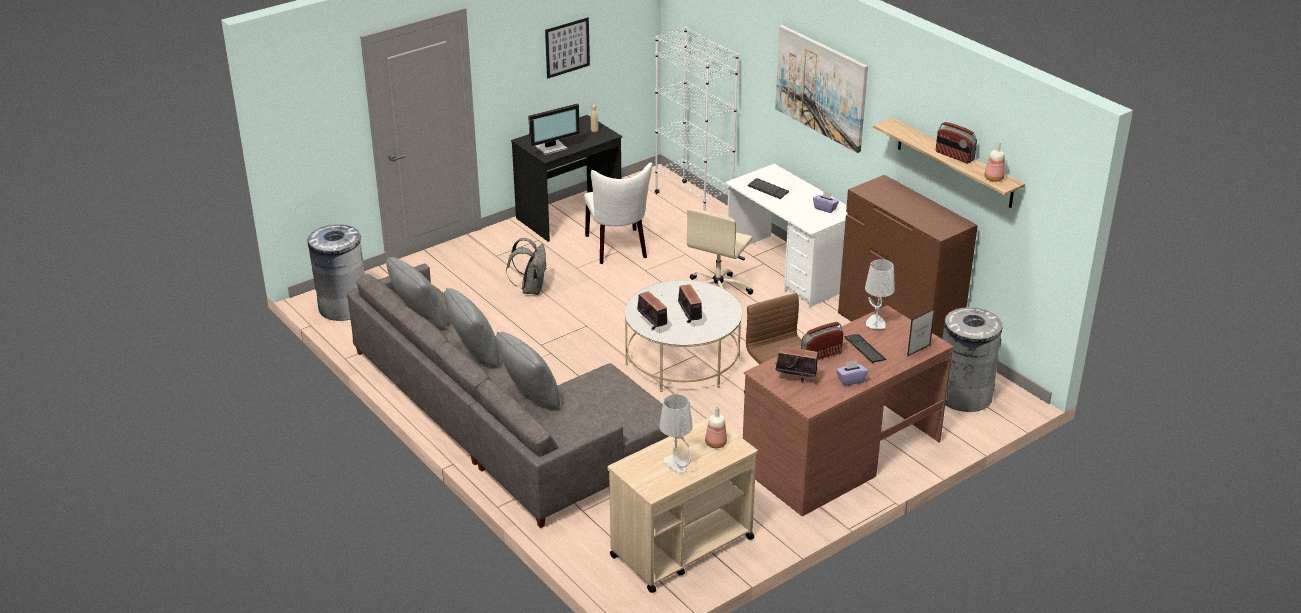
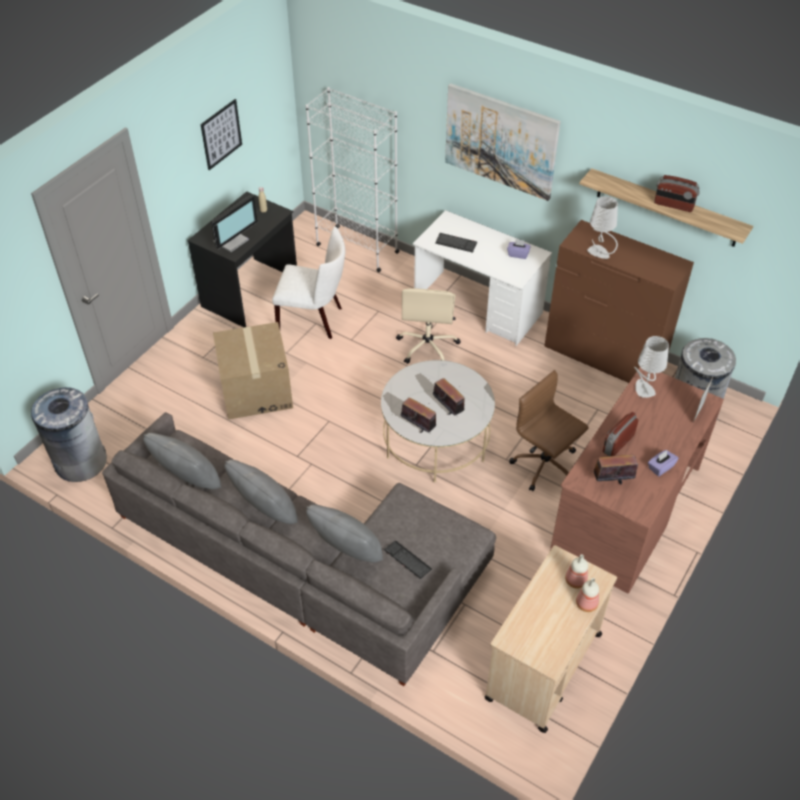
camera: 20 degrees left, 15 degrees up
grey backpack [506,238,547,295] -> cardboard box [213,322,293,420]
white chair [584,163,652,264] -> white chair turned 45 degrees counterclockwise [272,226,345,339]
grey table lamp [659,394,693,473] -> grey table lamp moved to [587,196,618,259]
keyboard [844,334,887,363] -> keyboard moved to [384,541,432,579]
bottle [984,142,1005,182] -> bottle moved to [576,578,599,612]

